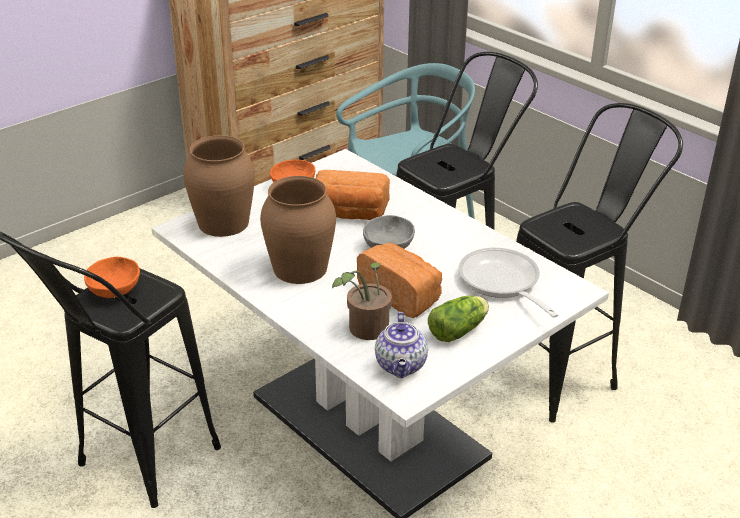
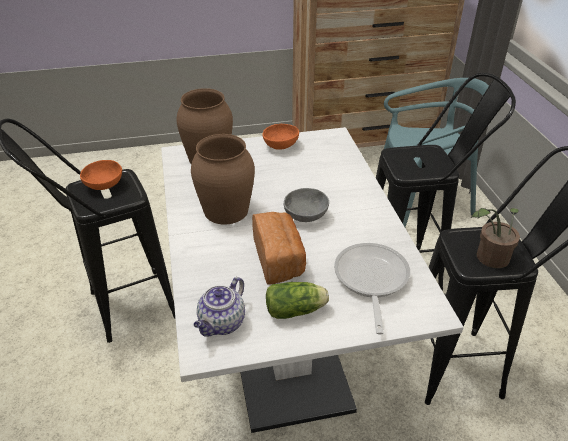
camera: 30 degrees right, 5 degrees up
bread [316,170,390,220] -> none
potted plant [332,263,392,340] -> potted plant moved to [471,208,520,268]

